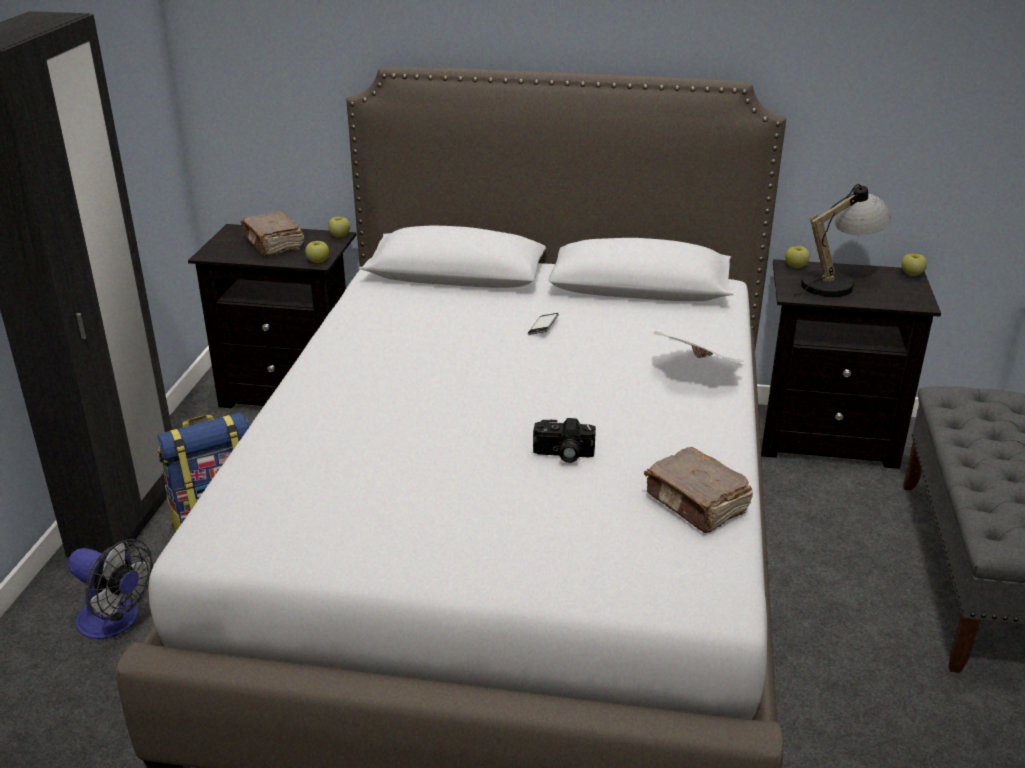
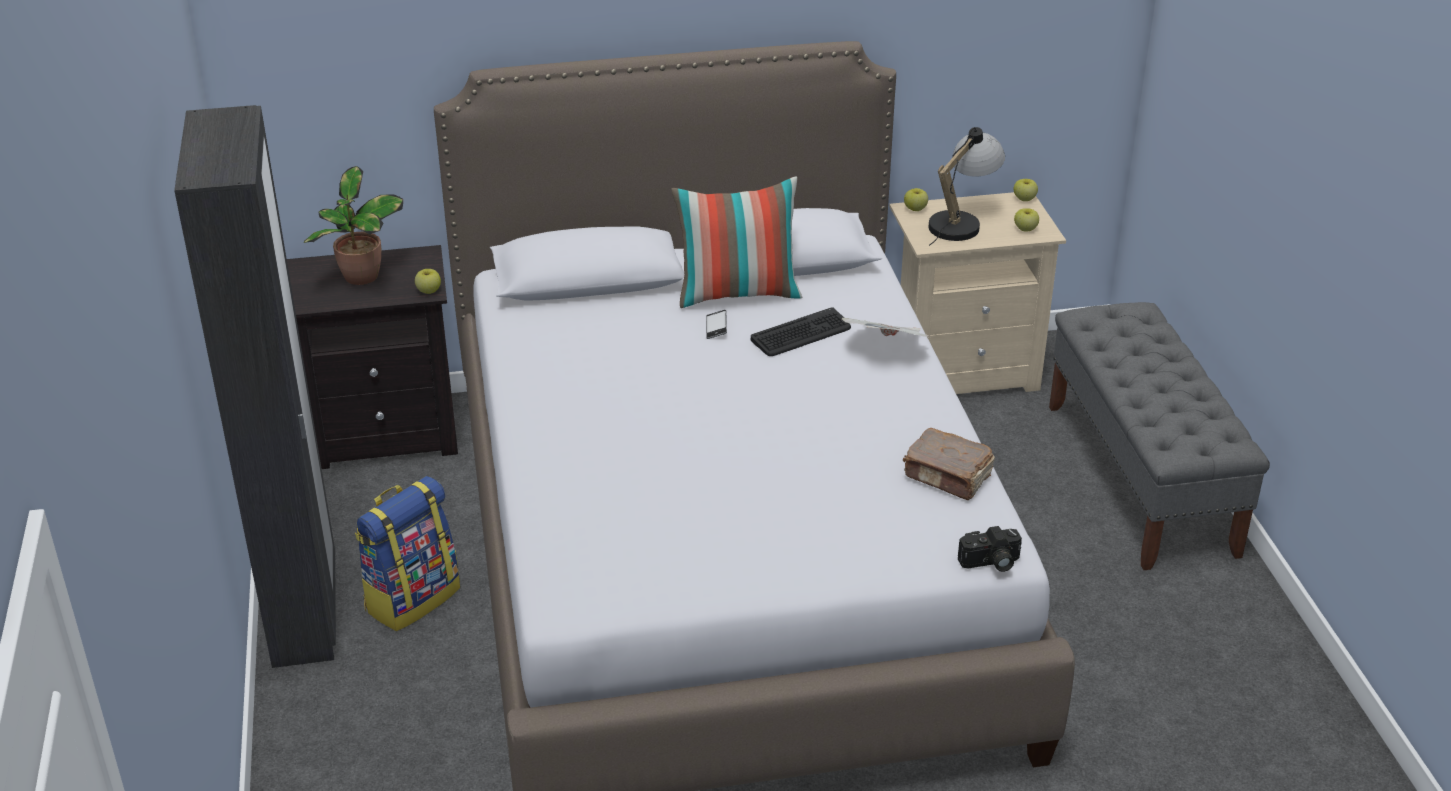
camera: 20 degrees left, 5 degrees up
fan [68,539,153,639] -> none
brown book [241,211,304,256] -> potted plant [304,166,403,285]
apple [328,217,350,237] -> apple moved to [1014,208,1039,232]
camera [533,418,596,463] -> camera moved to [958,526,1022,572]
black nightstand [761,259,941,469] -> beige nightstand [889,192,1066,394]
none -> pillow [671,176,802,308]
none -> keyboard [751,307,851,356]

